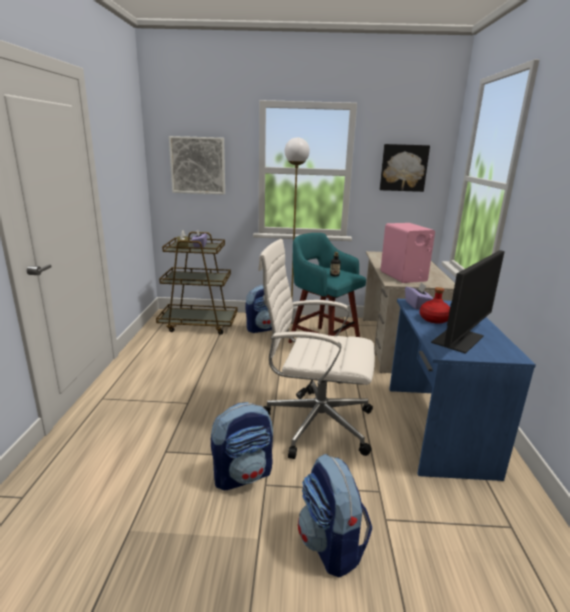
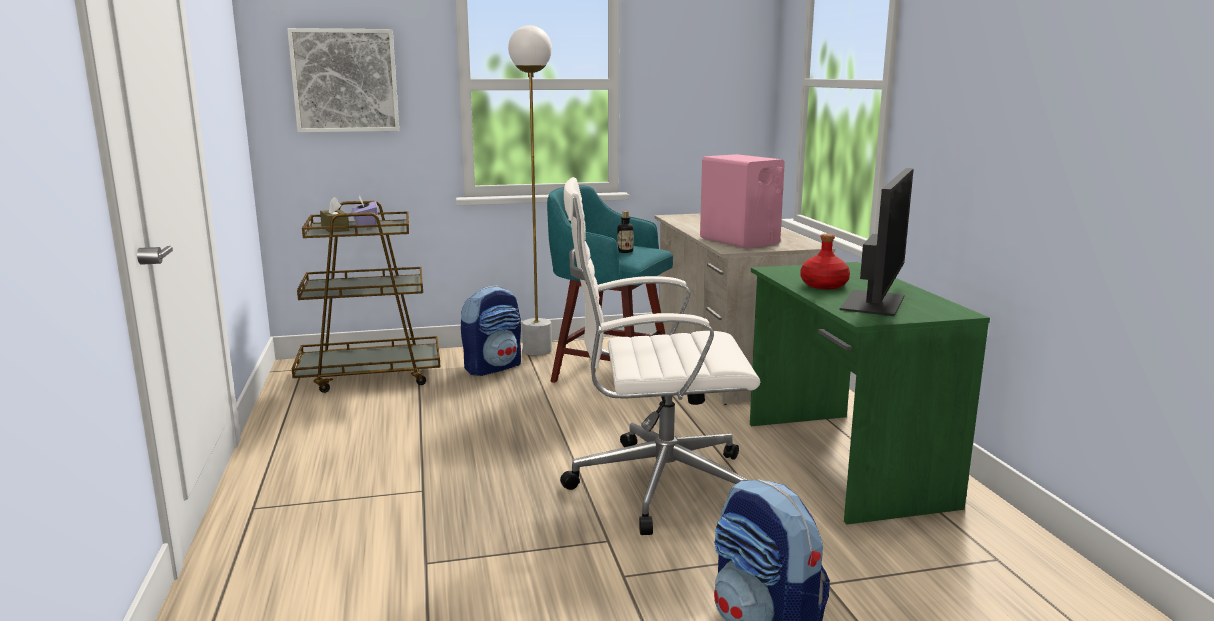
camera: 15 degrees left, 5 degrees down
backpack [211,402,273,490] -> none
picture [380,144,430,192] -> none
blue desk [389,299,536,481] -> green desk [750,262,990,524]
purple tissue box [405,282,433,310] -> none

